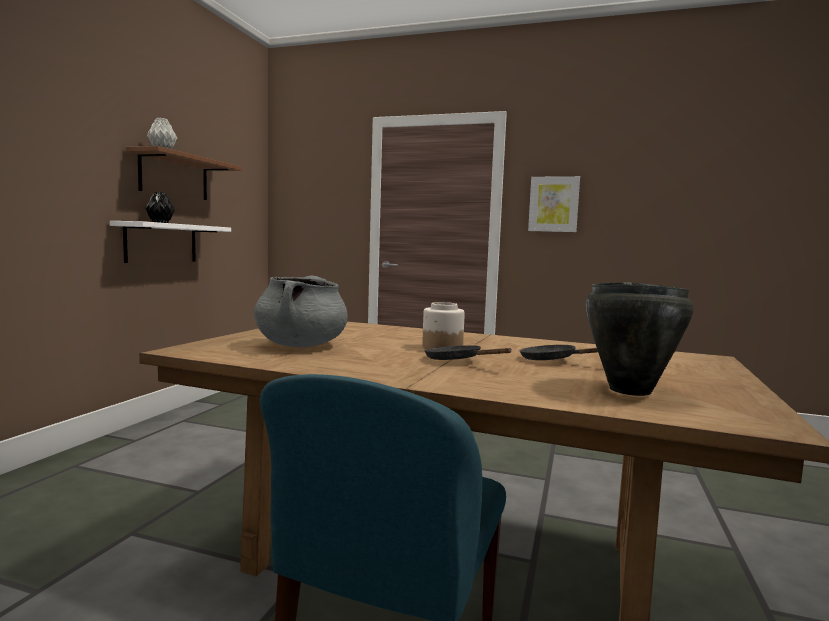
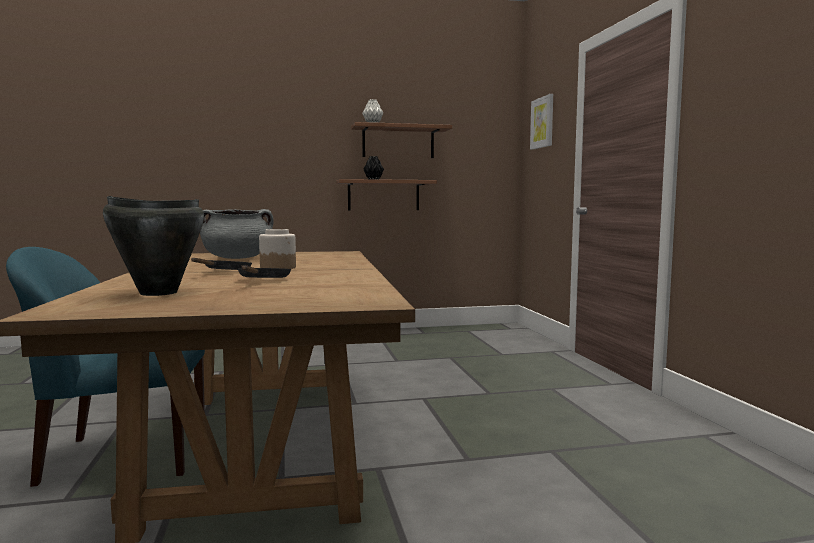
camera: 60 degrees right, 0 degrees up
white shelf [110,221,231,263] -> brown shelf [336,179,437,211]
picture [528,176,580,232] -> picture moved to [530,94,553,150]

